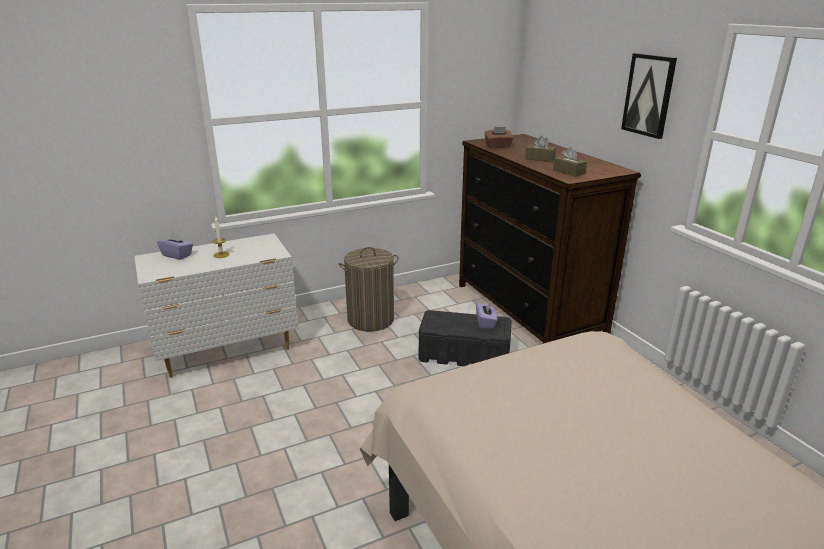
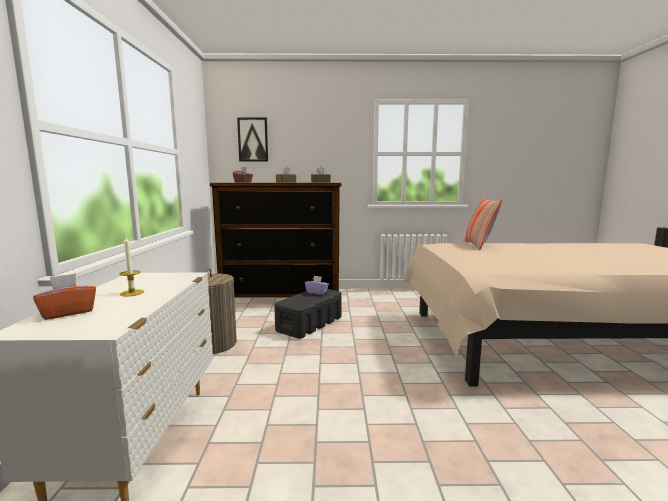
camera: 65 degrees left, 15 degrees down
purple tissue box [157,232,193,260] -> orange tissue box [33,273,96,320]
picture [621,53,677,139] -> picture moved to [237,117,268,162]
none -> pillow [464,197,502,250]

